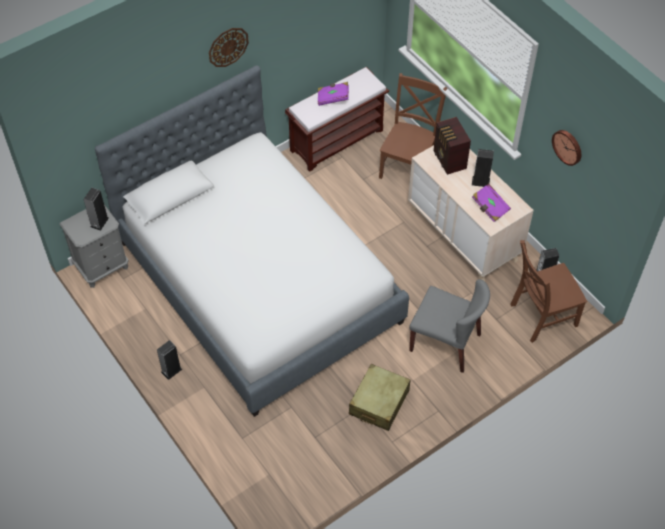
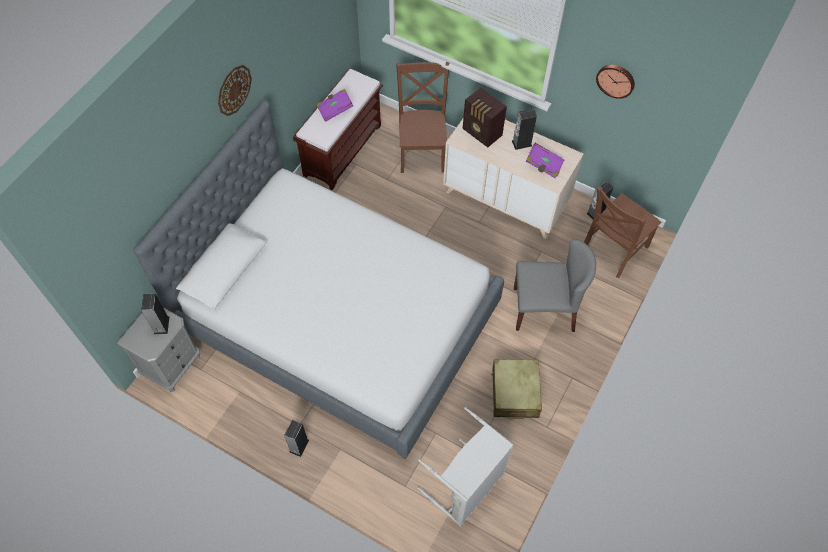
camera: 25 degrees left, 5 degrees up
none -> grey laundry basket [417,407,514,526]

